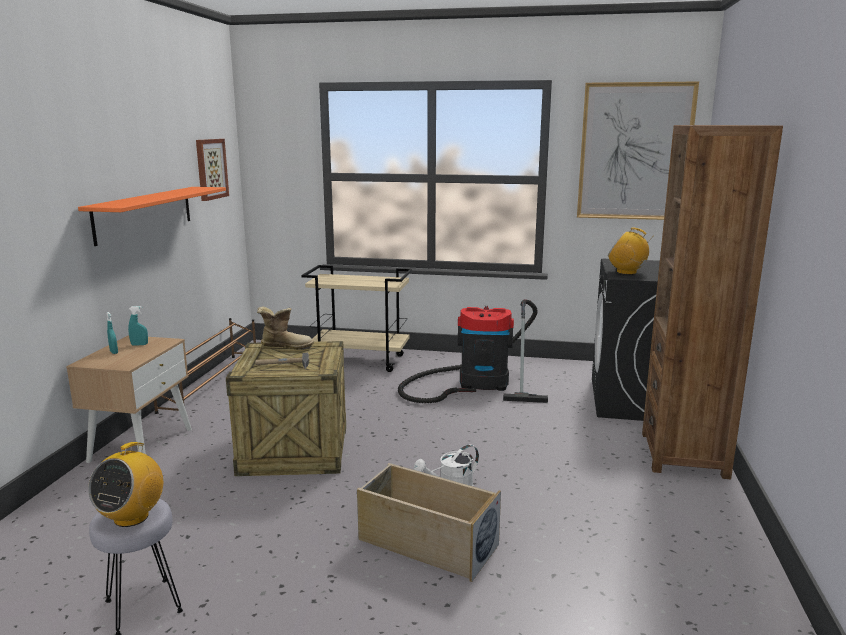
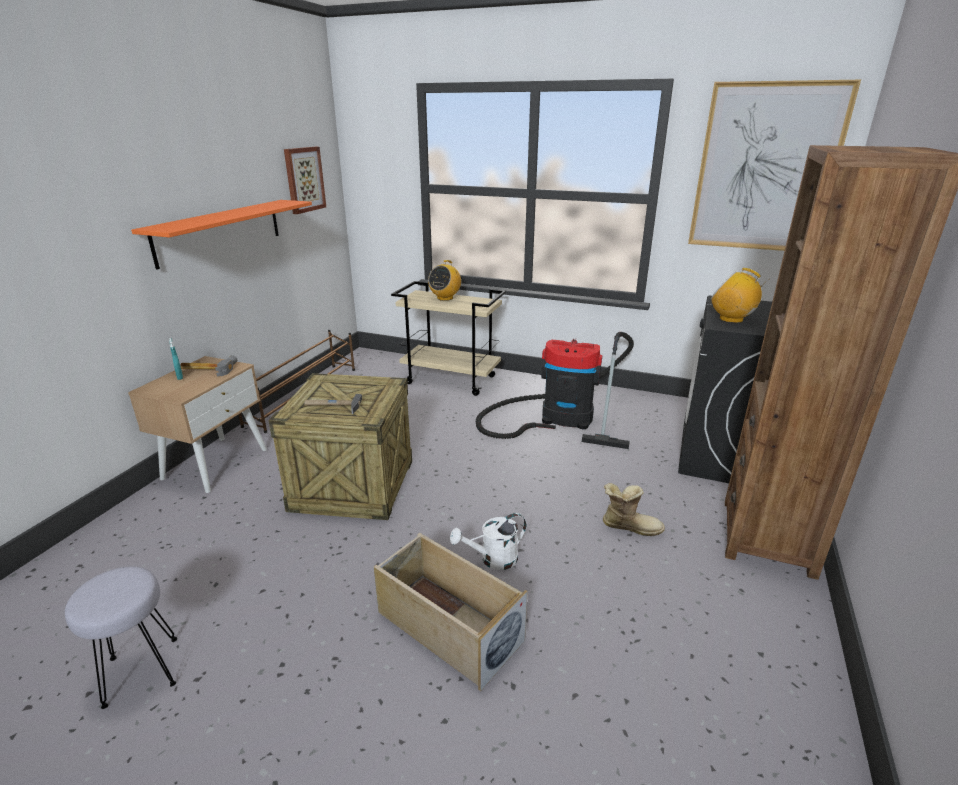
camera: 10 degrees right, 10 degrees up
radio [88,442,163,527] -> radio moved to [428,260,461,301]
turquoise spray bottle [128,306,148,346] -> hammer [180,355,237,377]
boot [257,307,314,350] -> boot moved to [603,483,665,536]

